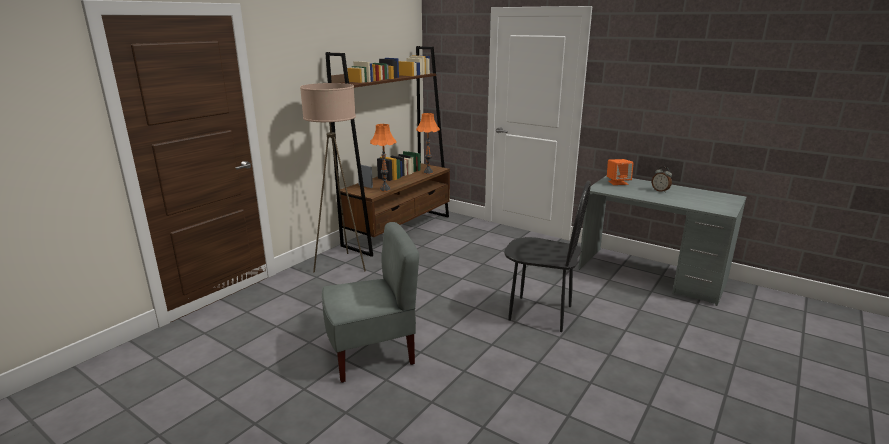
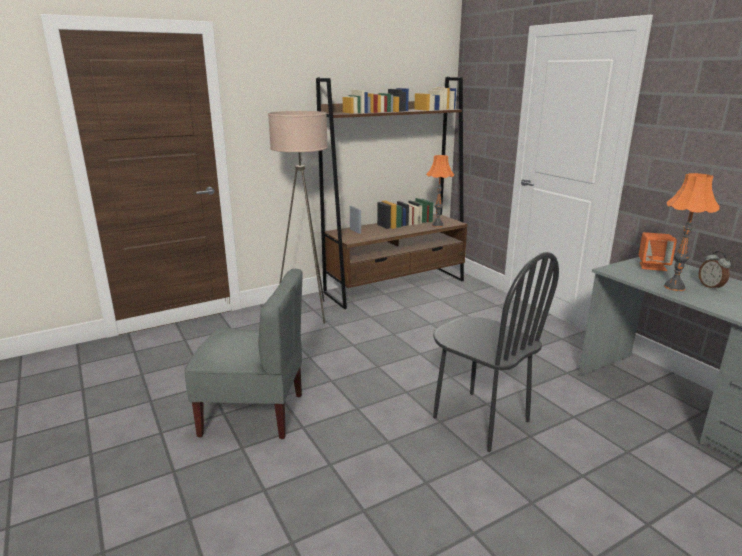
camera: 25 degrees right, 0 degrees up
orange table lamp [370,124,396,192] -> orange table lamp moved to [664,173,720,291]

